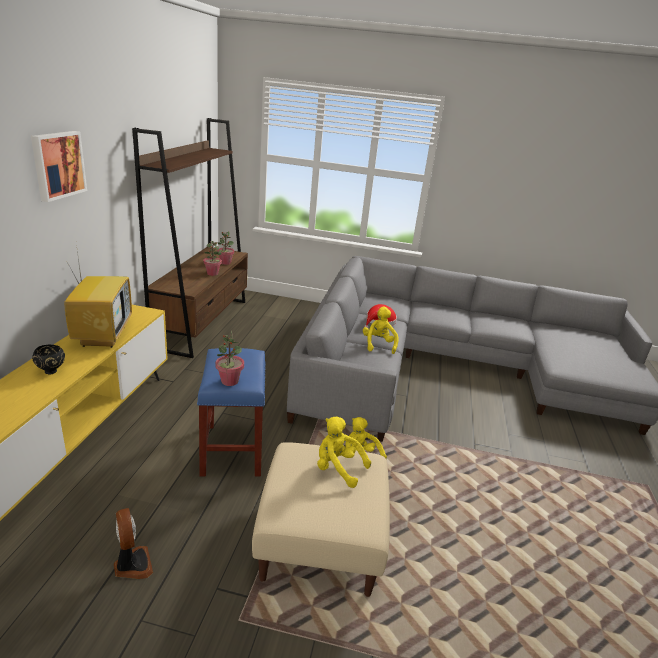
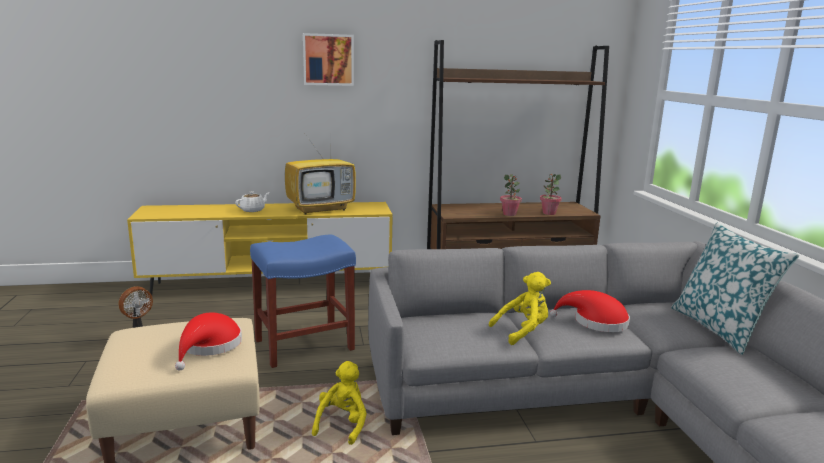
camera: 70 degrees right, 10 degrees down
black bowl [32,345,65,375] -> white teapot [235,191,270,212]
potted plant [215,331,244,386] -> none
yellow plush toy [317,416,371,488] -> red hat [175,313,242,370]
none -> pillow [671,223,799,355]

